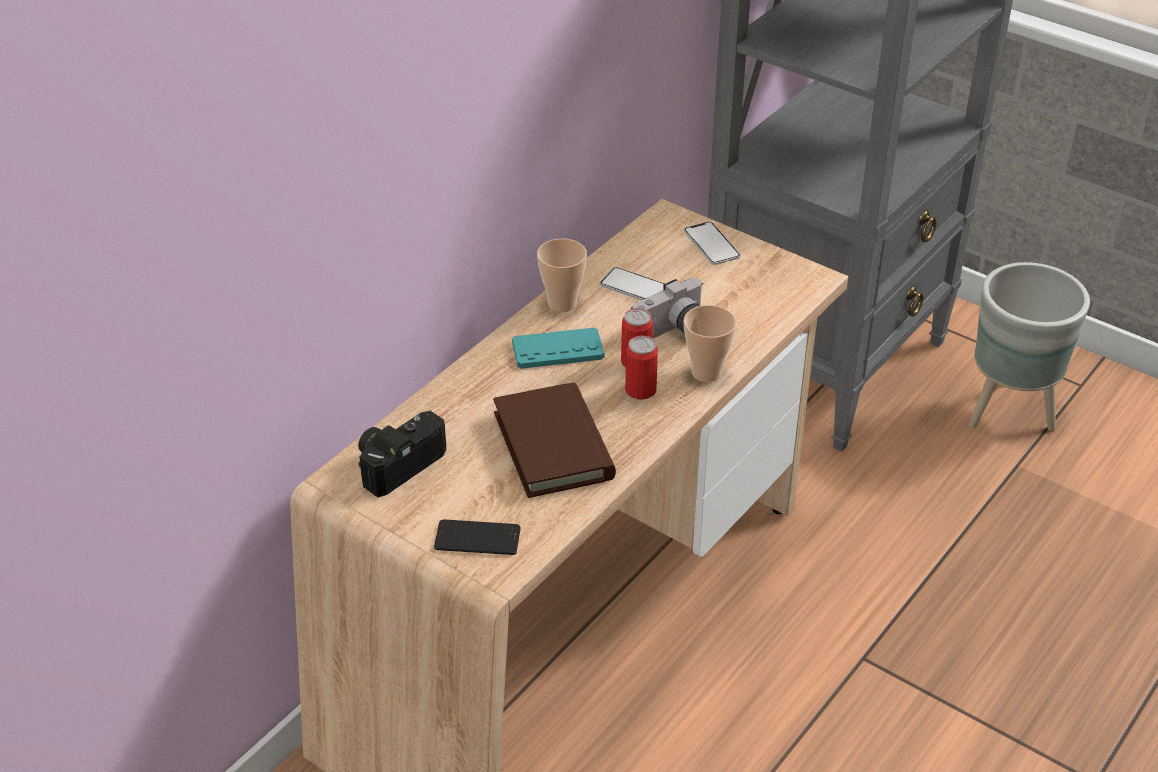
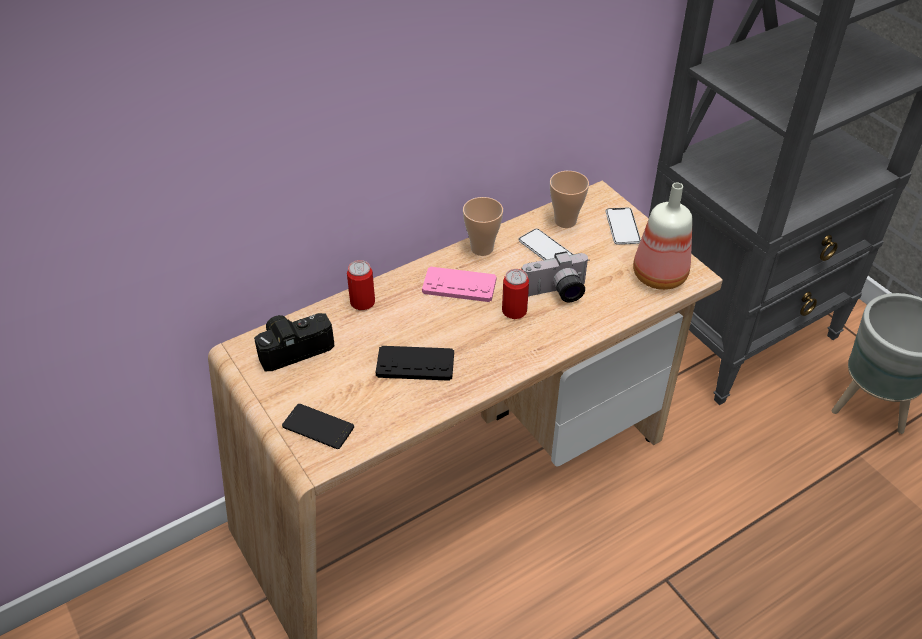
camera: 20 degrees right, 5 degrees up
brown book [493,382,616,498] -> black game controller [376,346,454,381]
turquoise game controller [512,327,604,369] -> pink game controller [422,267,497,302]
can [625,336,658,400] -> can moved to [347,260,375,310]
cup [684,305,737,382] -> cup moved to [550,171,589,228]
none -> bottle [633,182,693,290]

